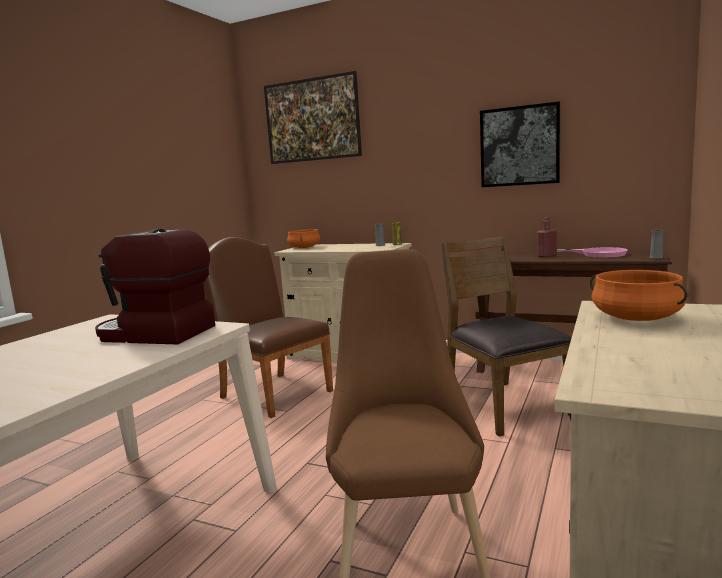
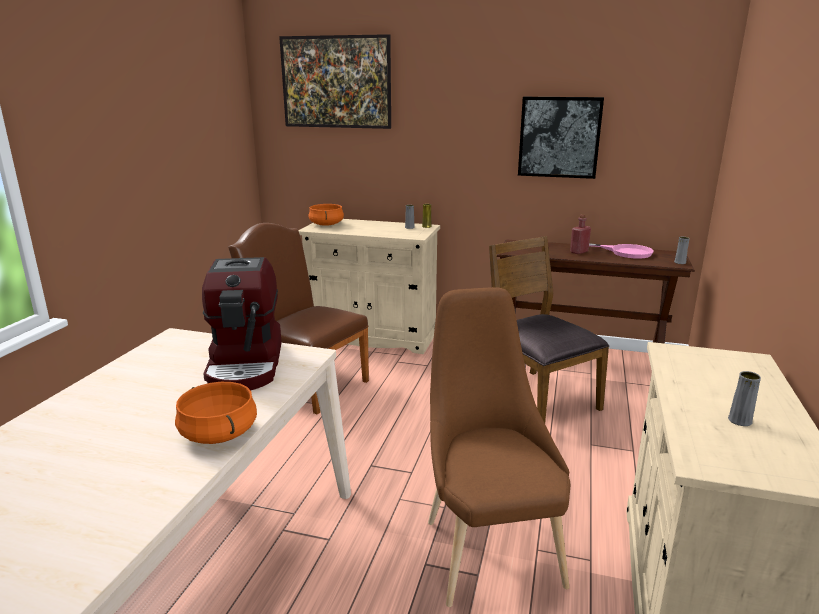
camera: 10 degrees left, 10 degrees up
coffee machine [95,229,215,344] -> coffee machine turned 105 degrees counterclockwise [202,257,282,390]
orange cooking pot [590,270,688,321] -> orange cooking pot moved to [175,382,257,444]
none -> grey vase [728,371,761,426]

